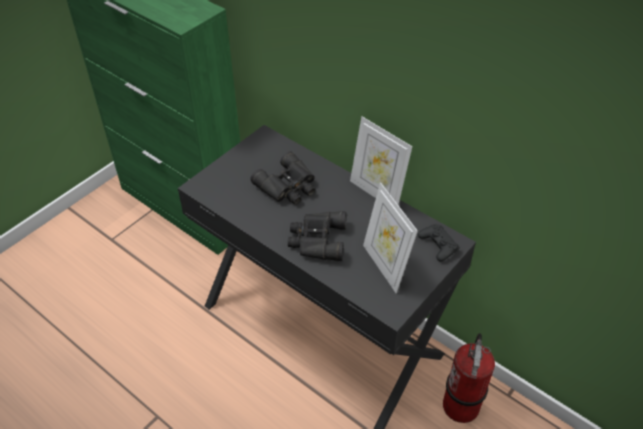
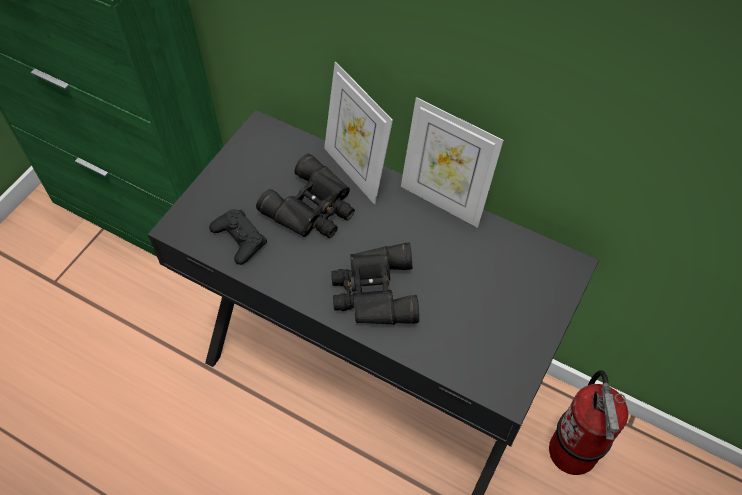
camera: 10 degrees left, 10 degrees up
picture frame [363,183,418,293] -> picture frame moved to [324,62,393,205]
black game controller [418,224,460,262] -> black game controller moved to [209,209,267,265]

